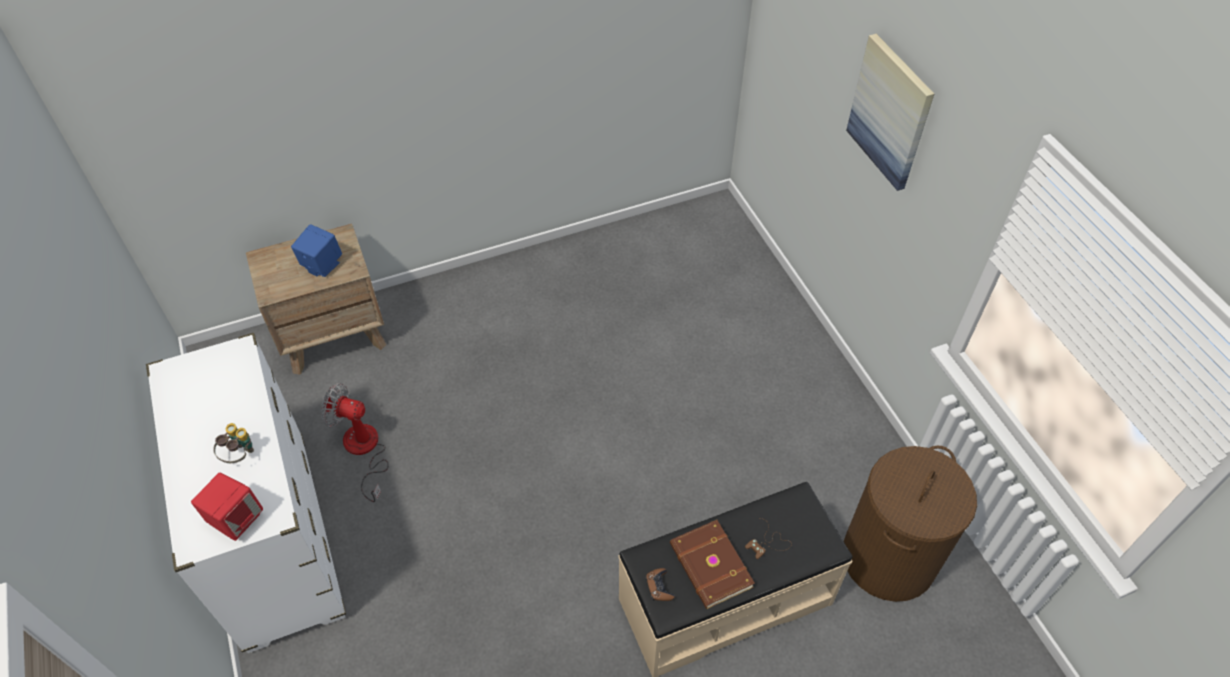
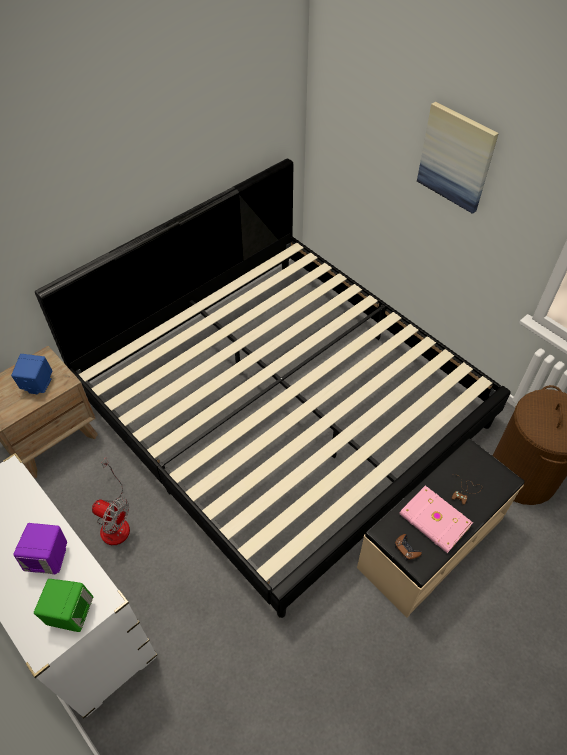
camera: 20 degrees left, 0 degrees up
red speaker [191,473,263,541] -> green speaker [34,579,93,632]
binoculars [214,423,254,463] -> purple speaker [13,523,67,574]
fan [321,383,389,502] -> fan turned 150 degrees counterclockwise [92,457,130,545]
brown book [670,520,755,609] -> pink book [399,485,473,553]
none -> bed [35,159,511,618]

